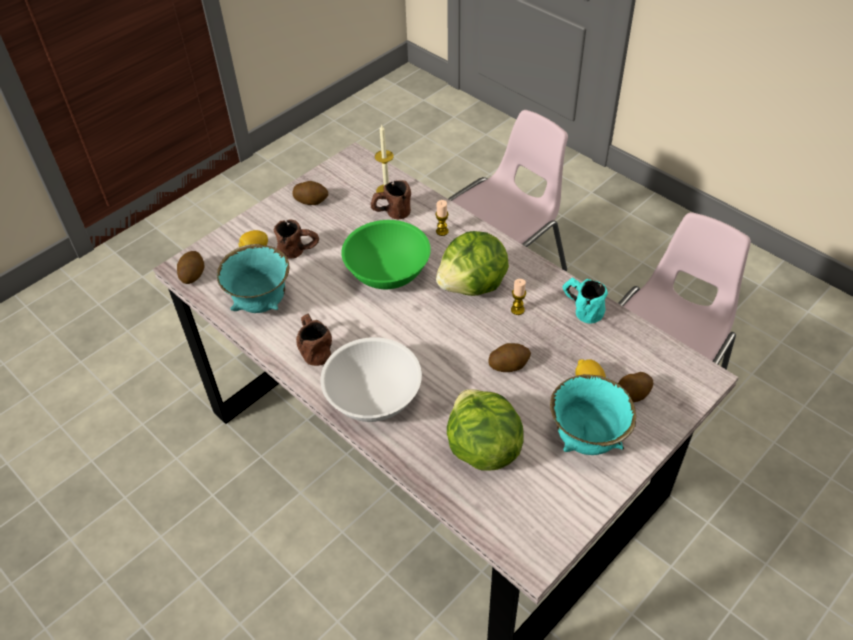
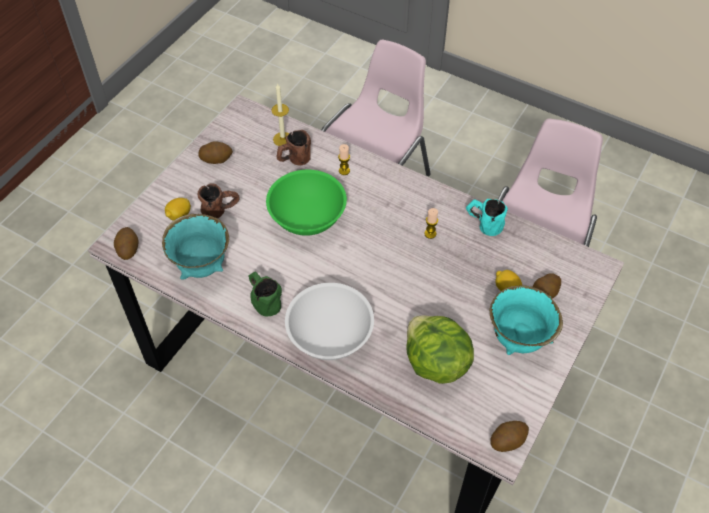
camera: 15 degrees left, 5 degrees up
brown mug [296,313,332,366] -> green mug [248,271,282,317]
lettuce [436,231,509,296] -> none
potato [488,343,531,372] -> potato moved to [490,421,529,452]

